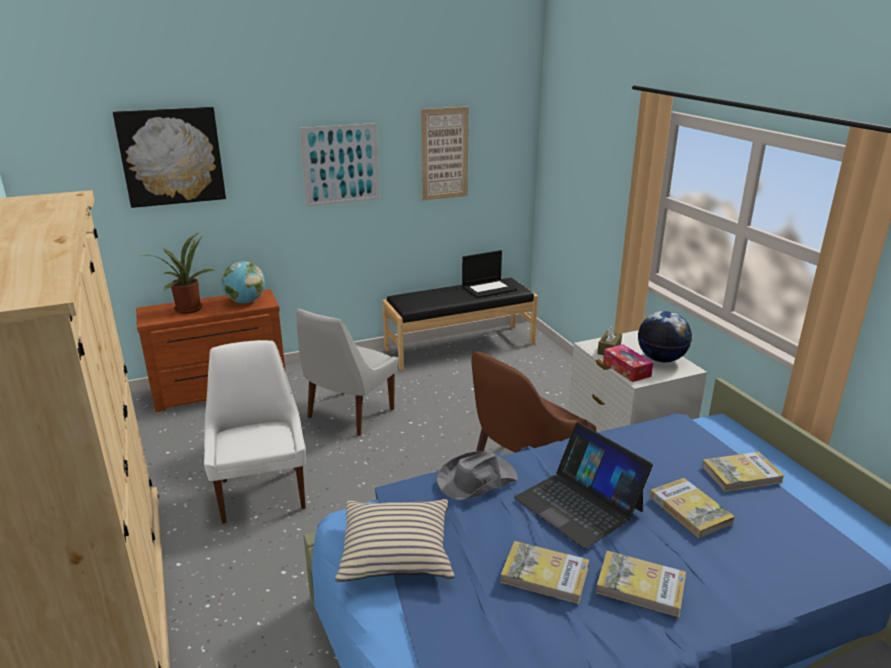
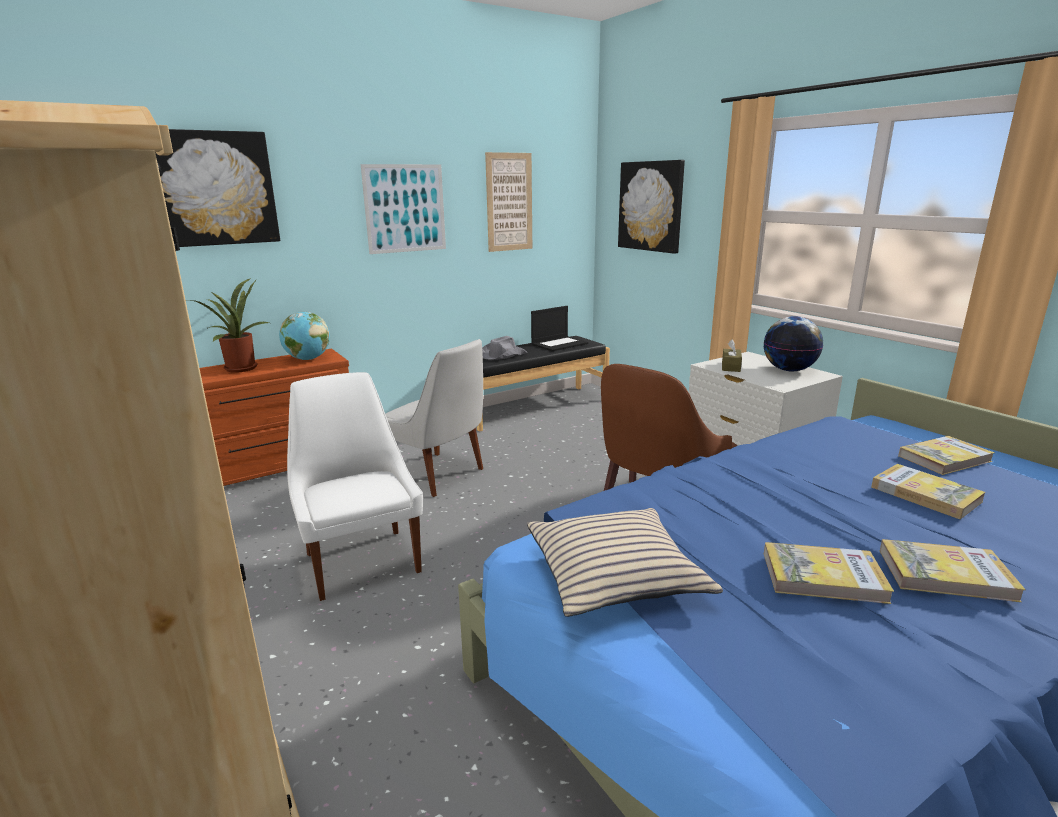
camera: 10 degrees left, 5 degrees down
white chair [296,309,398,436] -> white chair turned 75 degrees counterclockwise [385,339,483,497]
grey hat [437,450,518,500] -> grey hat moved to [482,336,527,360]
laptop [514,422,653,549] -> none
tissue box [603,344,653,382] -> none
none -> picture [618,160,685,254]

